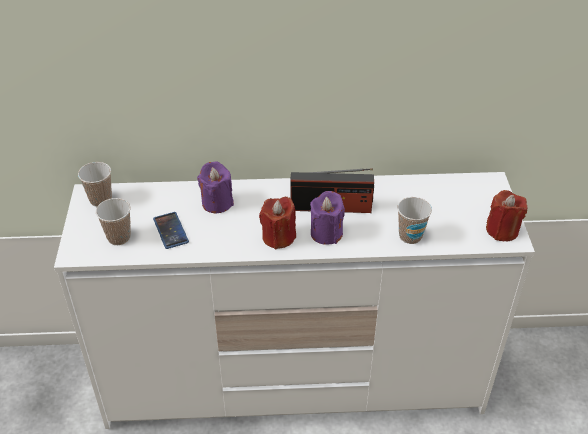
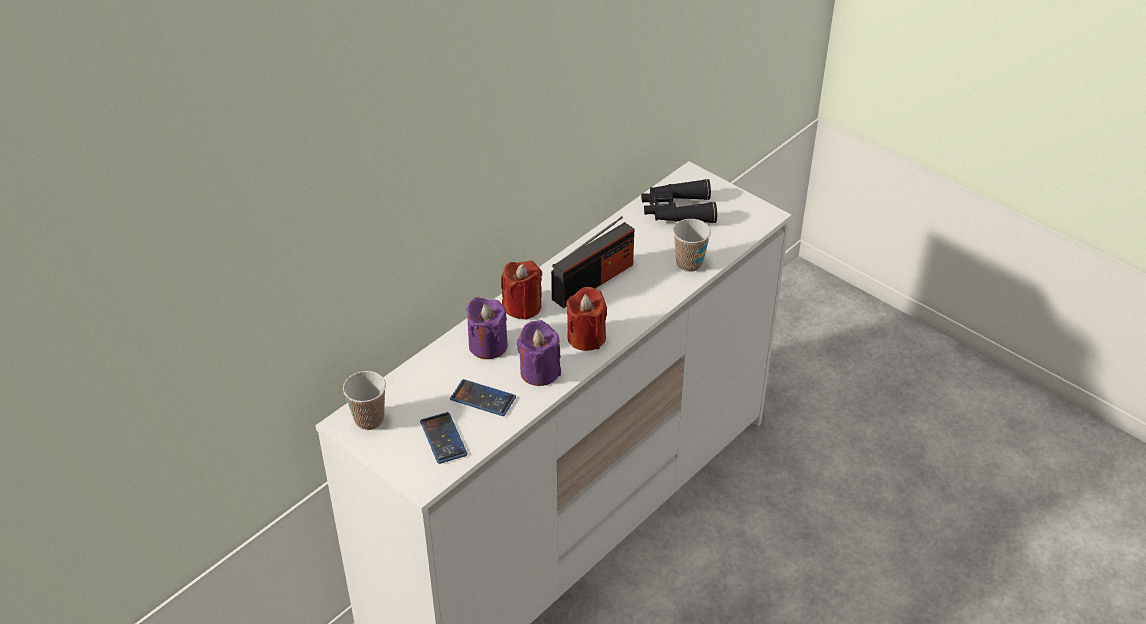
camera: 45 degrees left, 0 degrees up
cup [96,198,131,245] -> phone [420,412,468,464]
purple candle [310,191,345,245] -> purple candle moved to [517,320,561,386]
red candle [486,190,528,241] -> red candle moved to [501,260,542,320]
none -> black binoculars [641,179,717,223]

